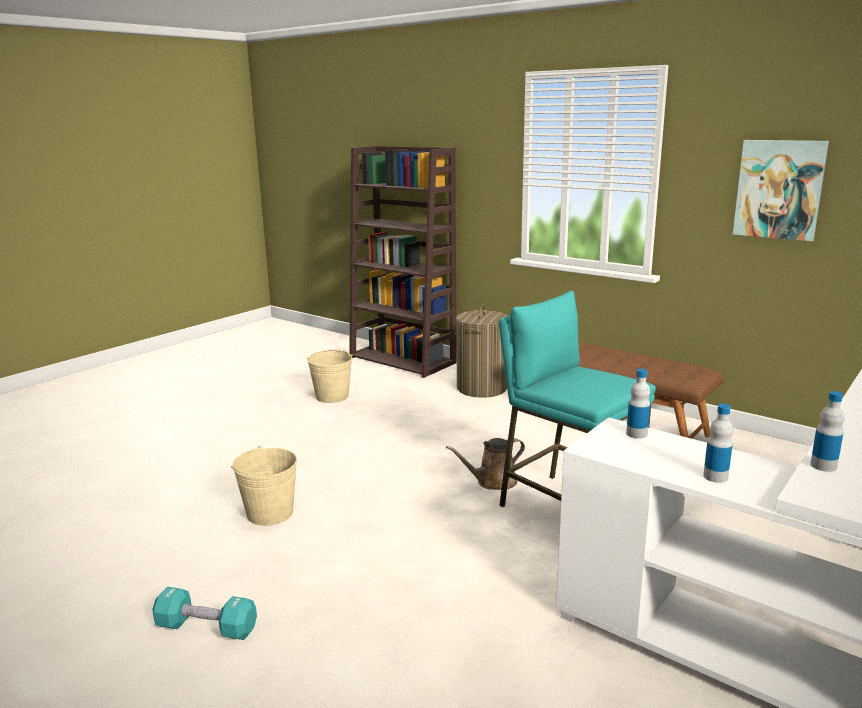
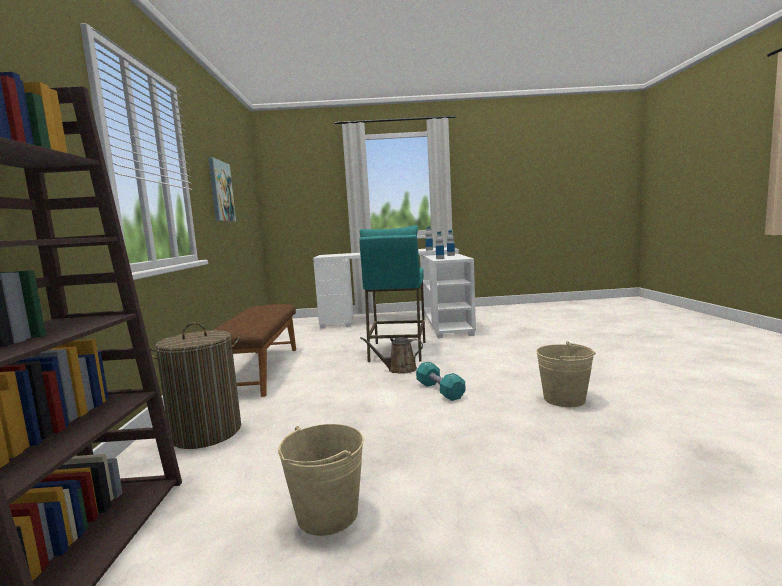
camera: 130 degrees left, 10 degrees down
turquoise dumbbell [152,587,257,640] -> turquoise dumbbell moved to [416,362,466,401]
brown watering can [446,438,525,490] -> brown watering can turned 150 degrees clockwise [360,337,423,374]

